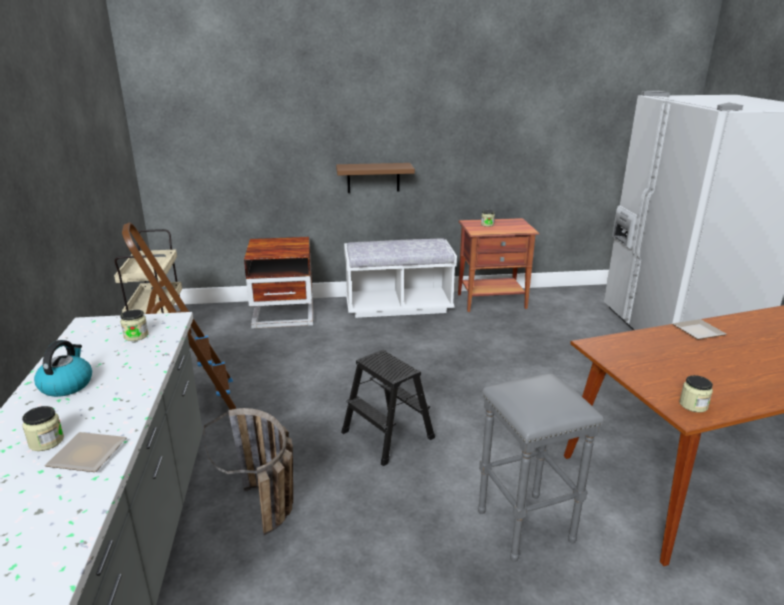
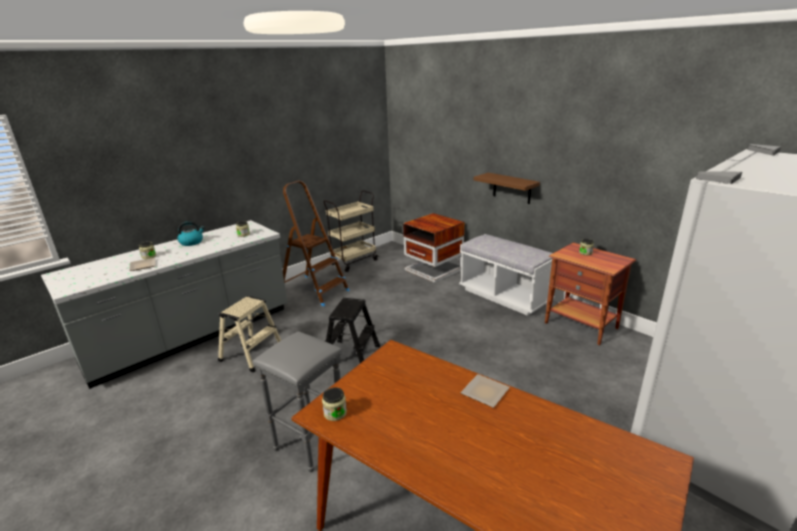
camera: 55 degrees right, 0 degrees up
basket [204,408,293,535] -> beige step ladder [217,296,281,373]

